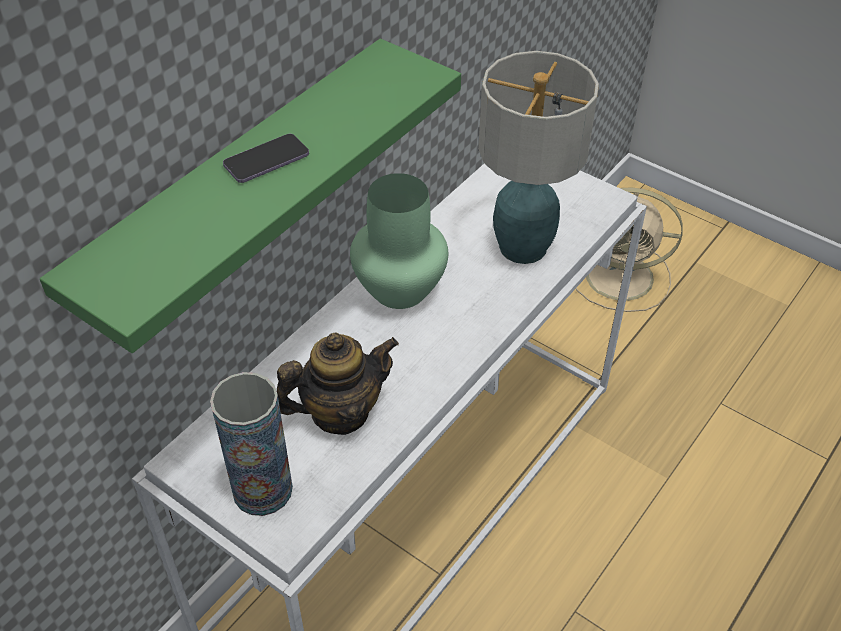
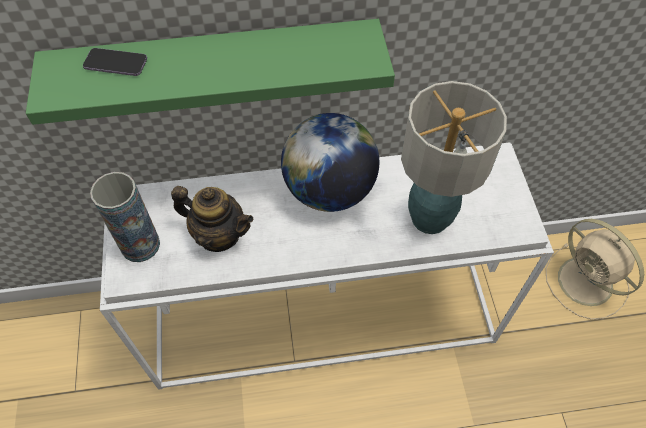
camera: 45 degrees right, 10 degrees up
phone [223,134,309,183] -> phone moved to [83,48,147,76]
green vase [350,173,448,309] -> globe [281,113,379,212]

